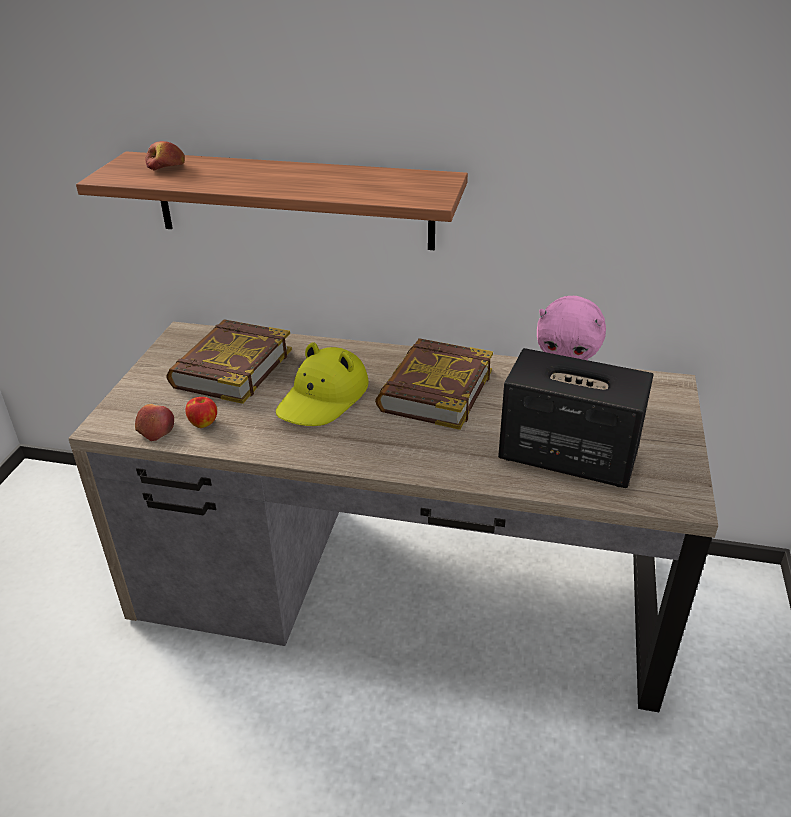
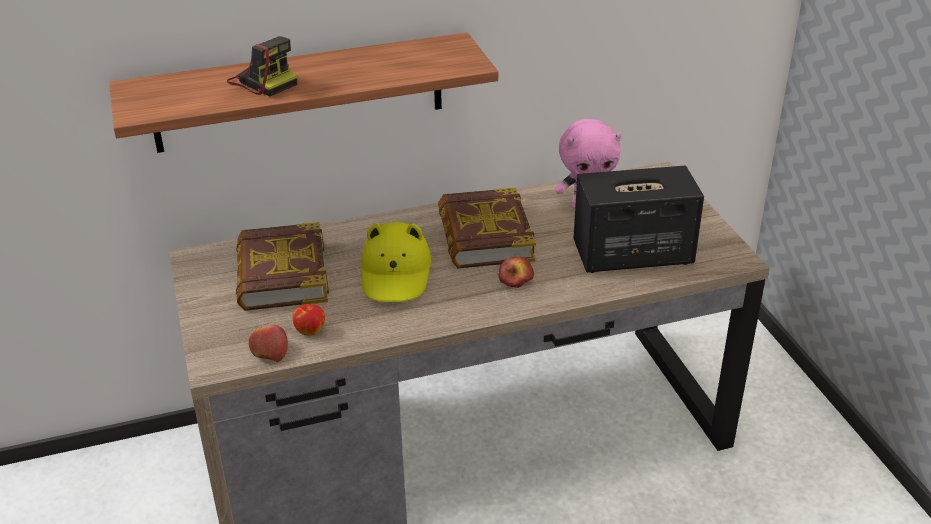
camera: 30 degrees left, 0 degrees up
apple [145,141,185,171] -> apple moved to [499,257,534,288]
none -> camera [227,36,297,96]

